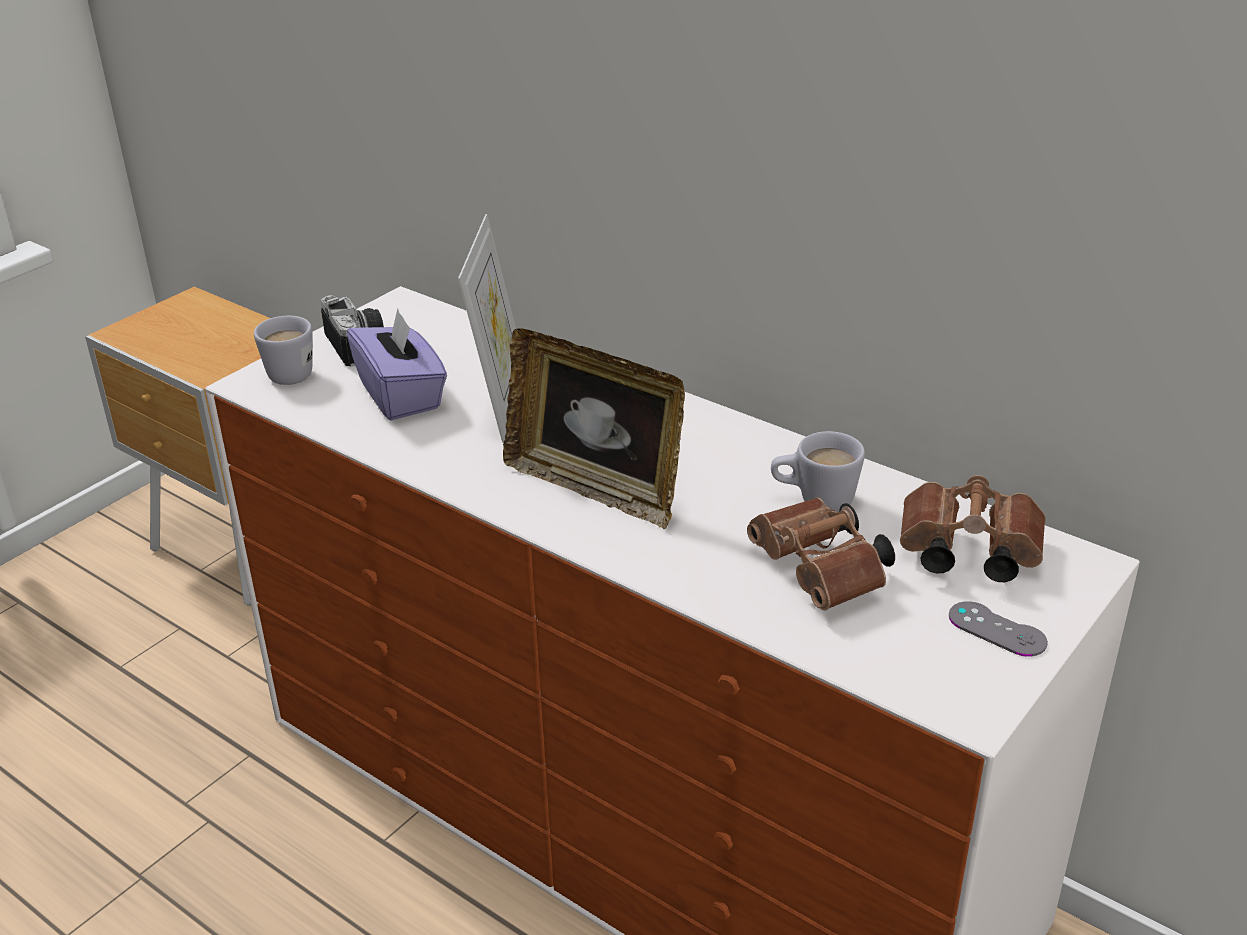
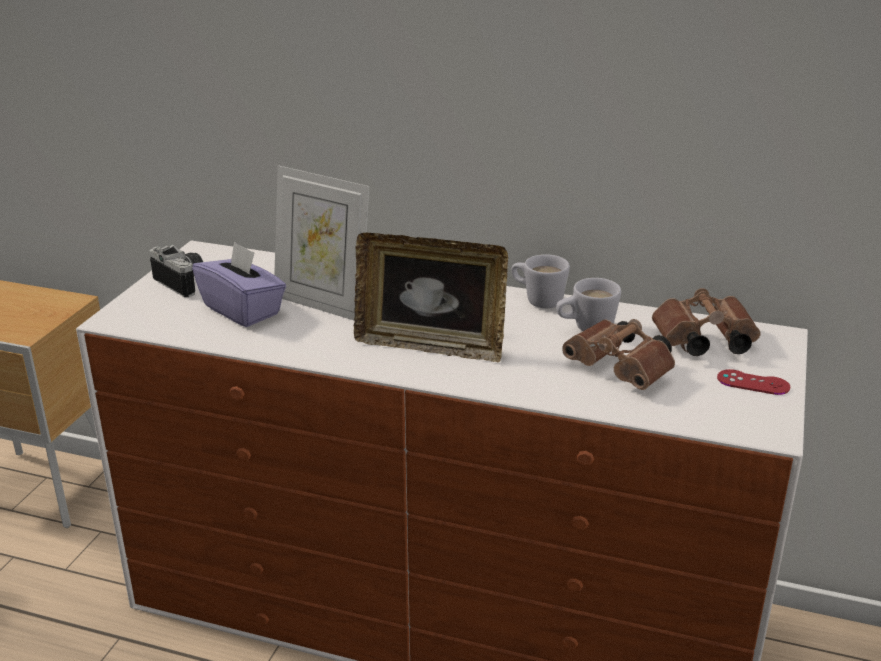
camera: 20 degrees left, 5 degrees down
white mug [254,316,313,385] -> white mug moved to [511,254,570,308]
picture frame [458,214,516,443] -> picture frame turned 135 degrees clockwise [274,165,369,320]
grey game controller [949,601,1048,657] -> red game controller [717,369,790,395]

